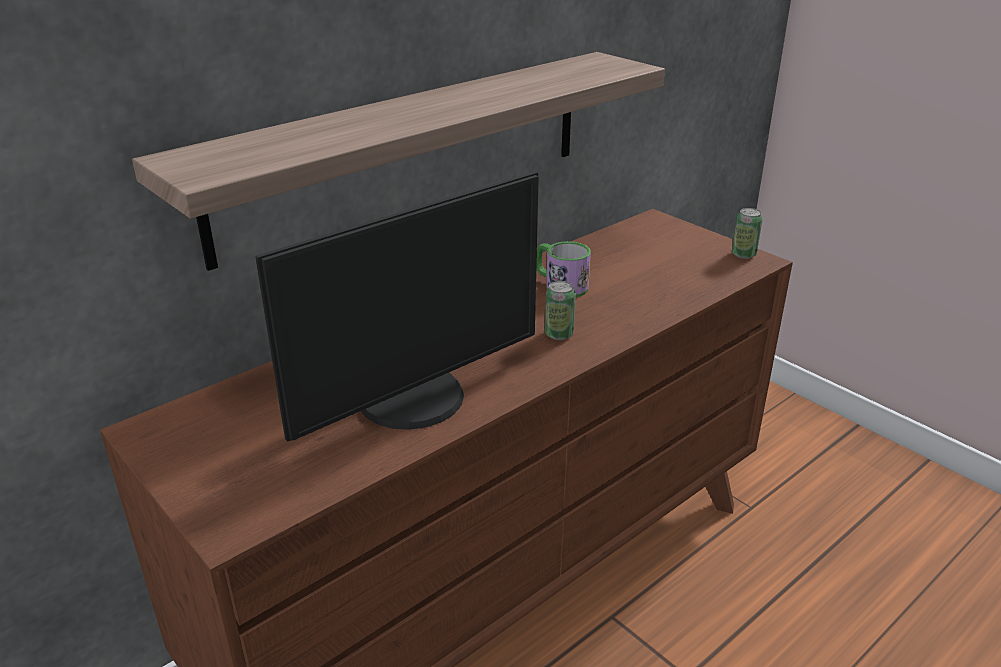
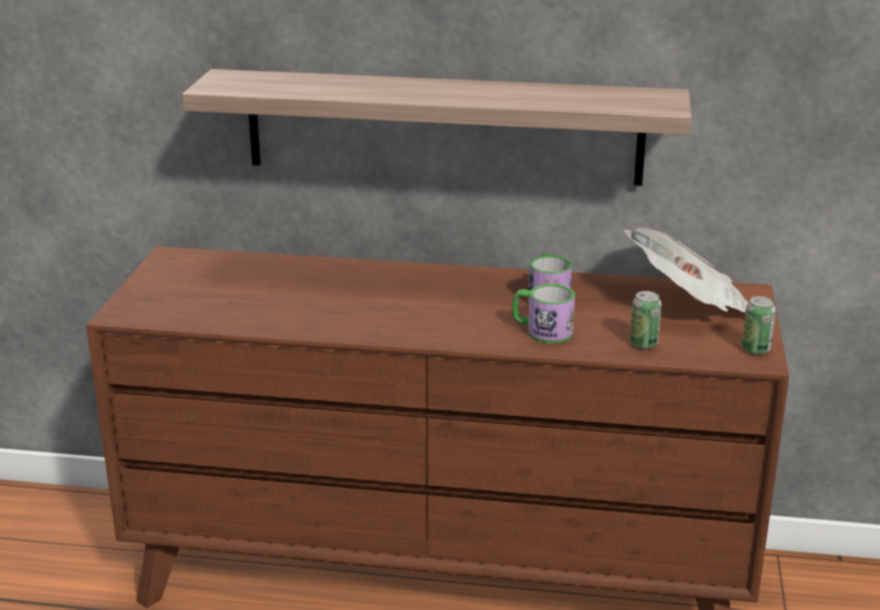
camera: 50 degrees right, 5 degrees down
monitor [255,172,539,442] -> none
can [545,281,576,340] -> can moved to [630,291,662,349]
none -> mug [512,284,575,343]
none -> newspaper [624,228,749,313]

